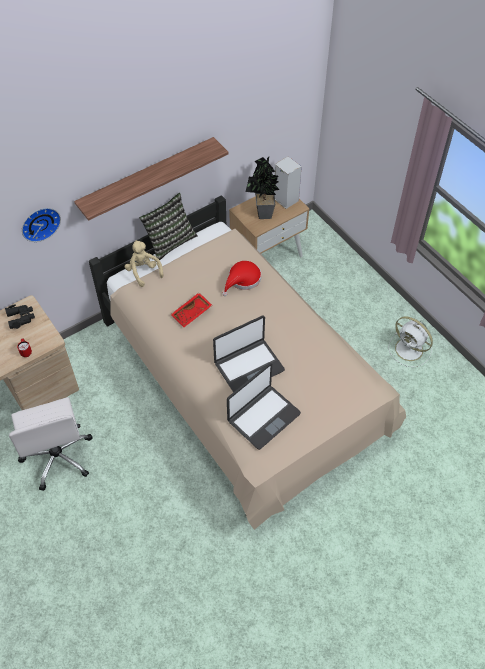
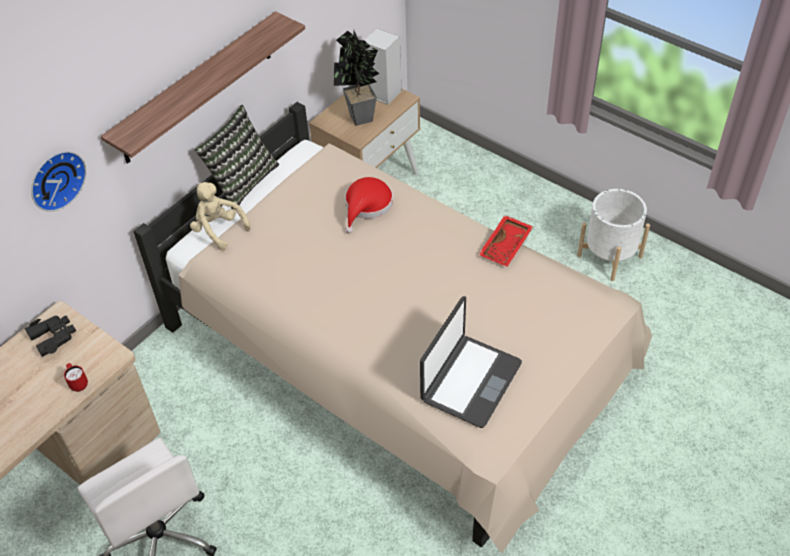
camera: 15 degrees left, 5 degrees down
red tray [170,293,212,327] -> red tray moved to [478,215,533,267]
laptop [213,316,285,392] -> none
white fan [388,317,433,367] -> white planter [577,189,650,281]

